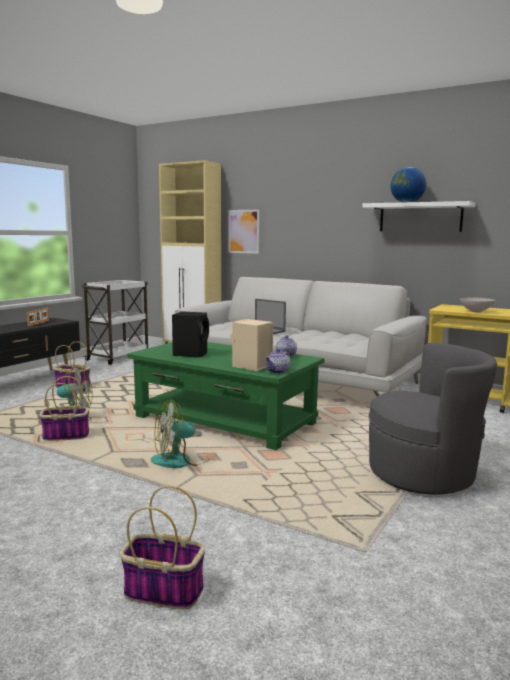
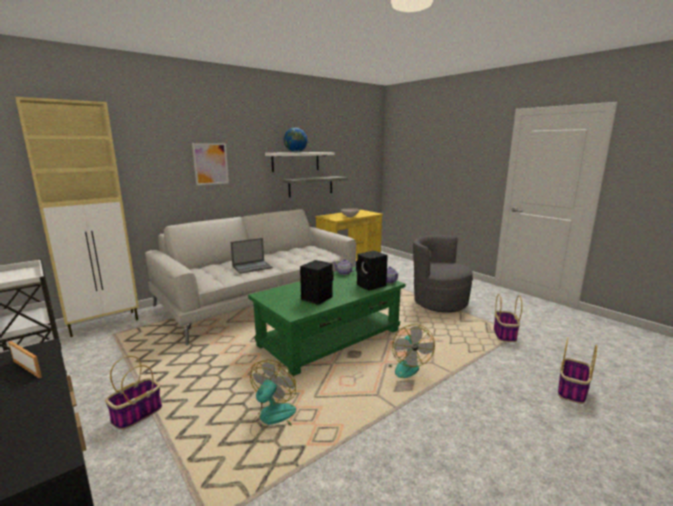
camera: 70 degrees left, 5 degrees up
basket [40,376,89,441] -> basket moved to [494,294,522,342]
picture [229,210,260,254] -> picture moved to [192,143,229,185]
beige speaker [231,319,273,371] -> black speaker [356,251,388,291]
grey armchair [369,343,497,495] -> grey armchair turned 75 degrees counterclockwise [413,235,473,312]
none -> grey shelf [283,176,348,197]

